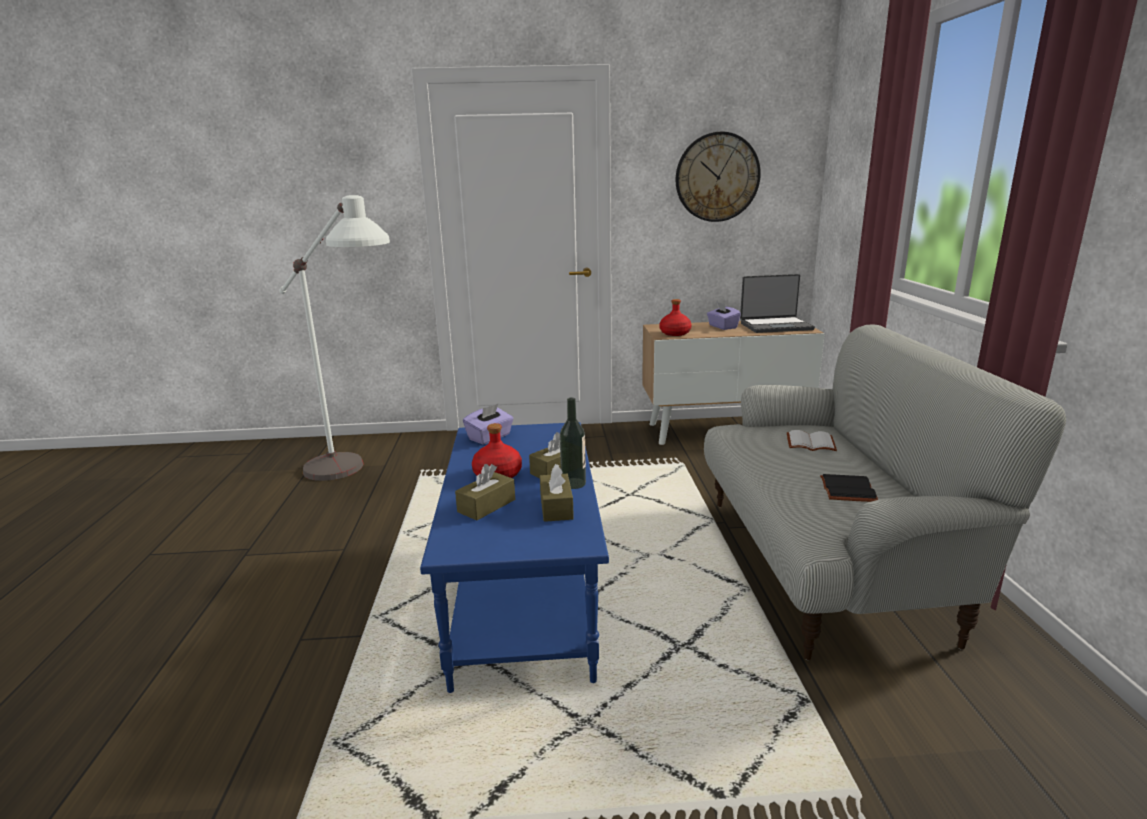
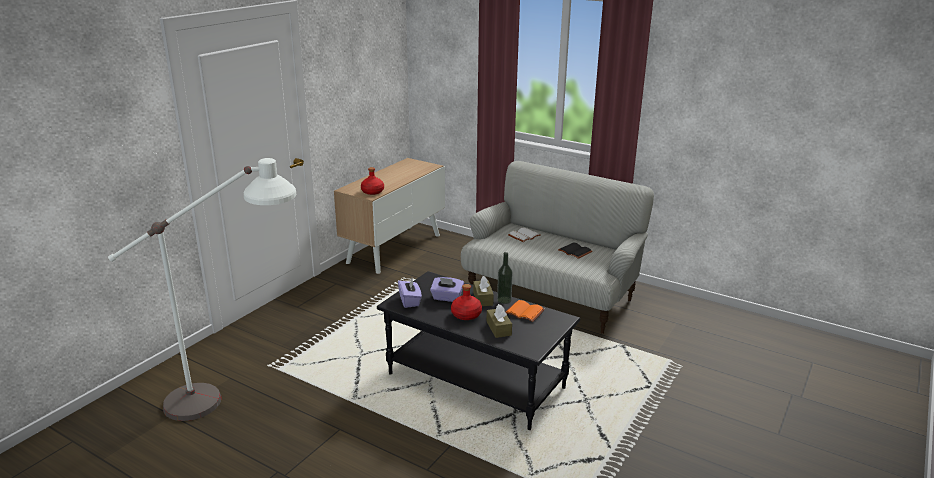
camera: 55 degrees left, 5 degrees up
blue coffee table [420,422,609,693] -> black coffee table [377,271,580,430]
brown tissue box [540,464,574,522] -> orange book [506,300,545,322]
wall clock [676,131,761,222] -> none
purple tissue box [707,302,741,330] -> purple tissue box moved to [430,277,464,302]
laptop [740,274,815,333] -> none

